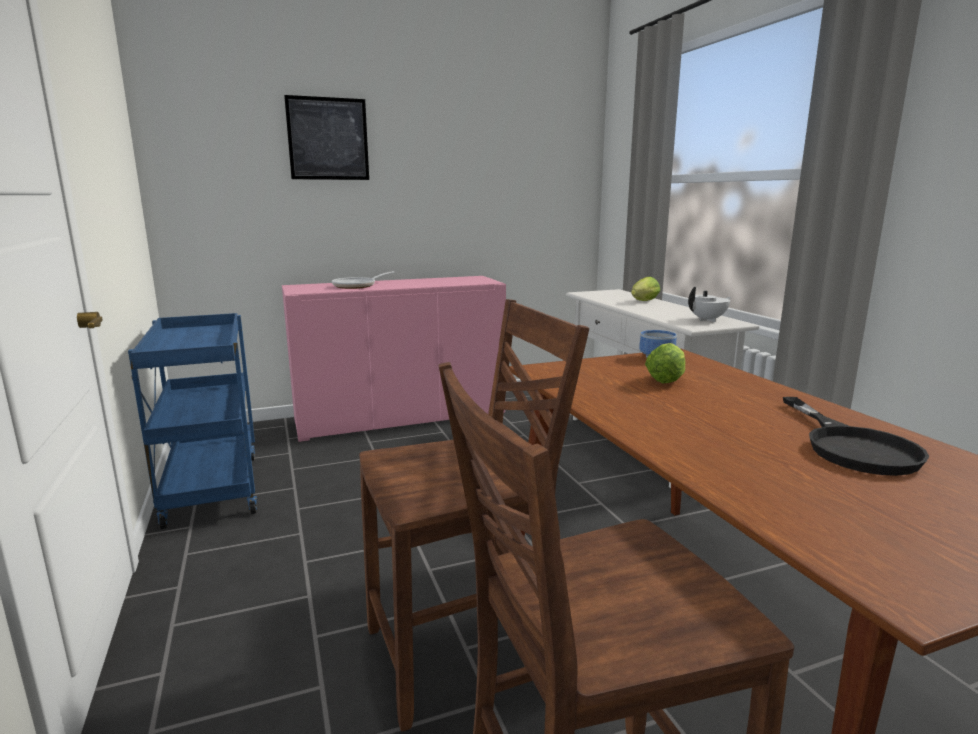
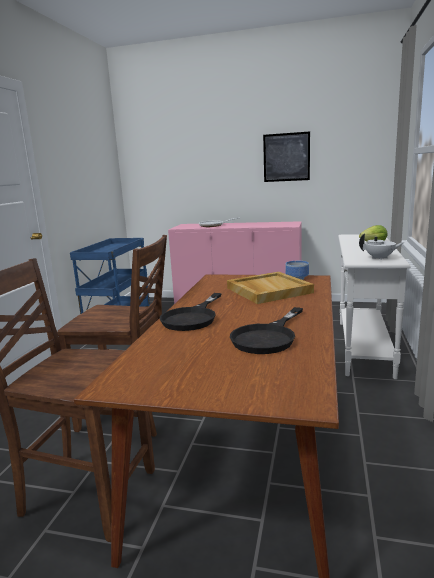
camera: 35 degrees right, 0 degrees up
picture [284,95,369,180] -> picture moved to [263,131,310,182]
lettuce [645,343,685,383] -> beige tray [227,272,314,304]
none -> black frying pan [160,293,222,331]

